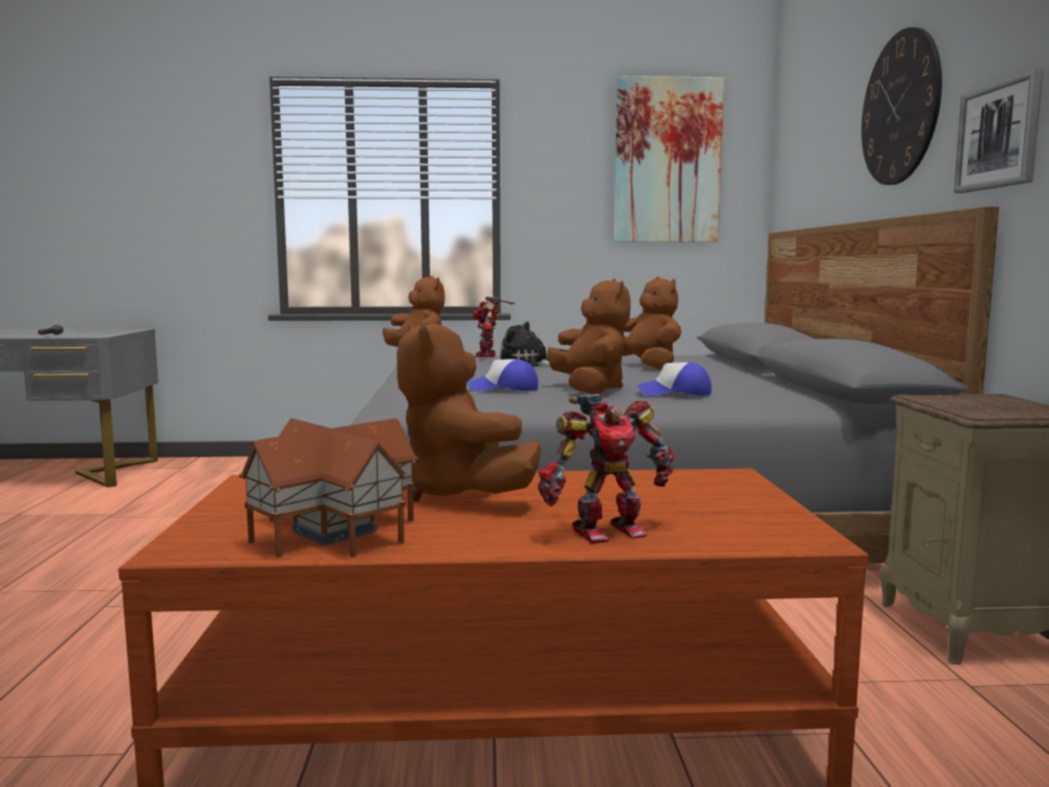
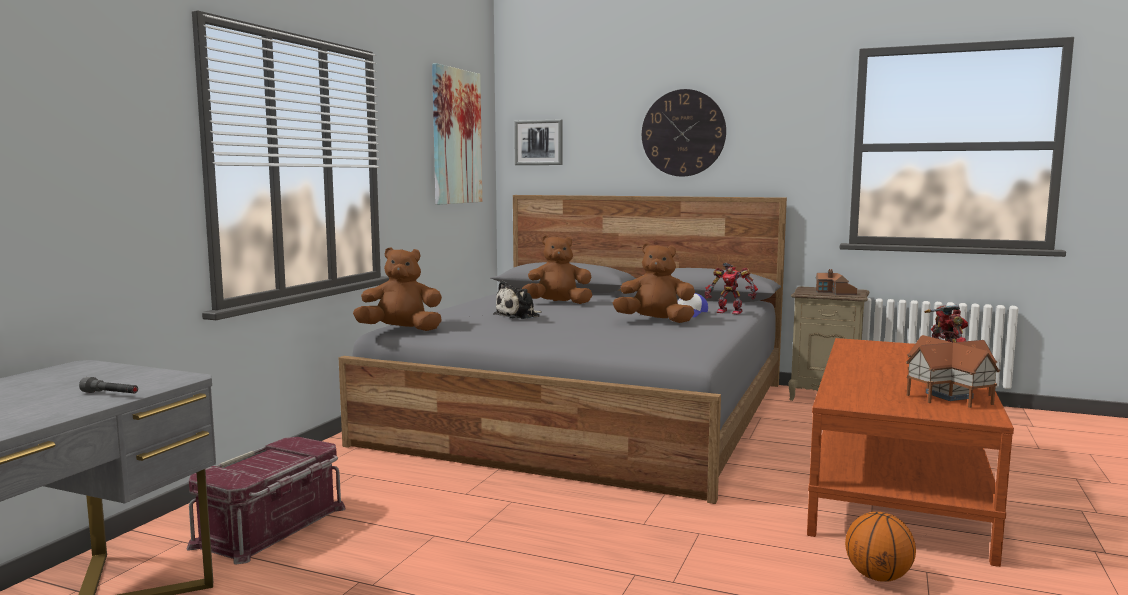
camera: 65 degrees left, 0 degrees up
brown plush toy [397,323,541,502] -> none
cap [468,359,538,391] -> none
toy robot [473,296,515,357] -> toy robot moved to [705,263,758,314]
picture [954,68,1043,193] -> picture moved to [514,119,562,165]
none -> red storage box [186,437,345,564]
none -> toy house [816,269,857,295]
none -> basketball [845,512,916,582]

